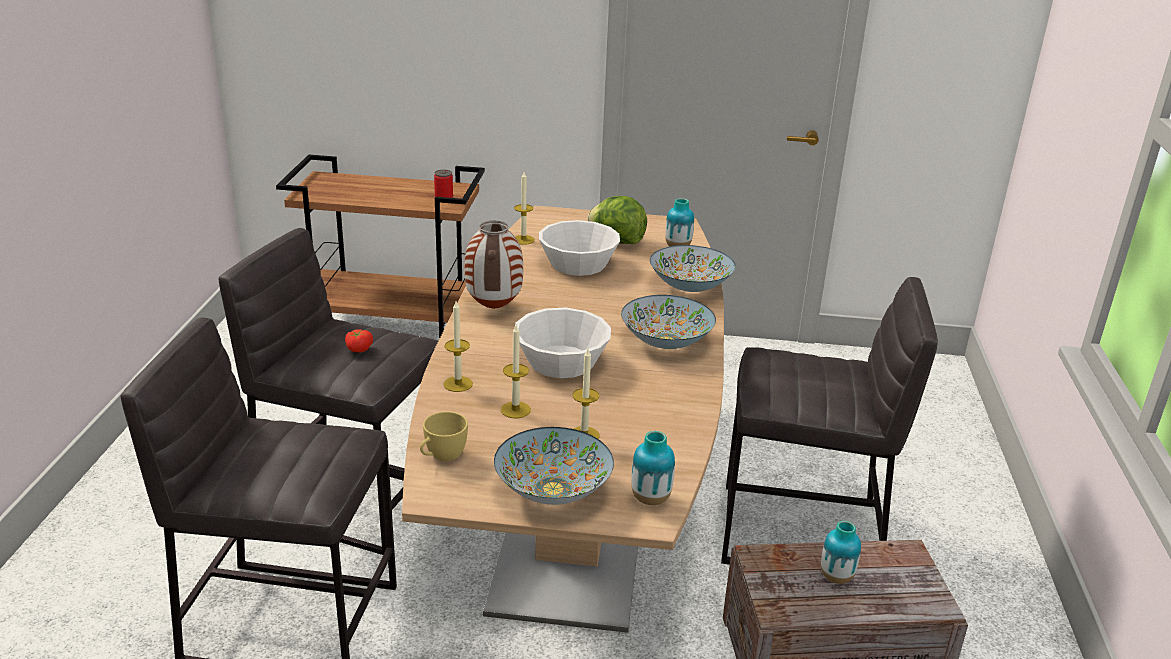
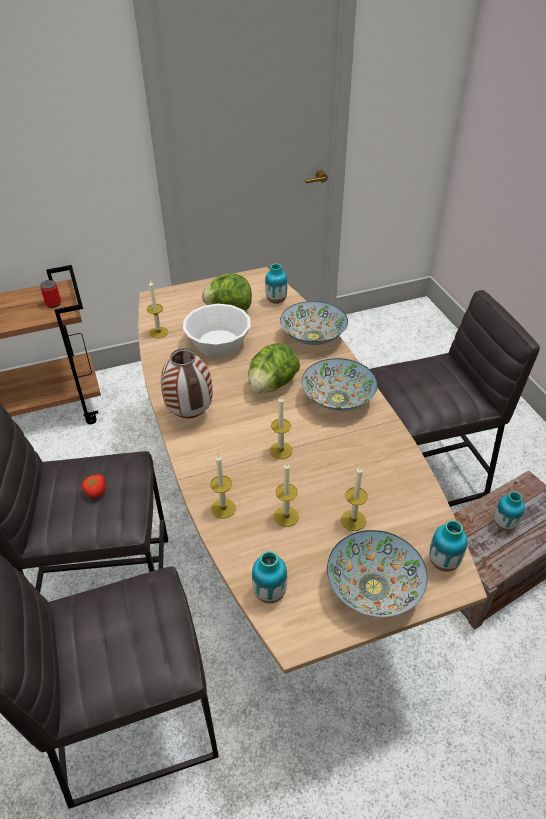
camera: 25 degrees left, 15 degrees up
yellow cup [420,412,468,462] -> vase [252,551,287,603]
white bowl [514,308,611,378] -> candle [270,397,292,459]
none -> lettuce [248,343,300,393]

